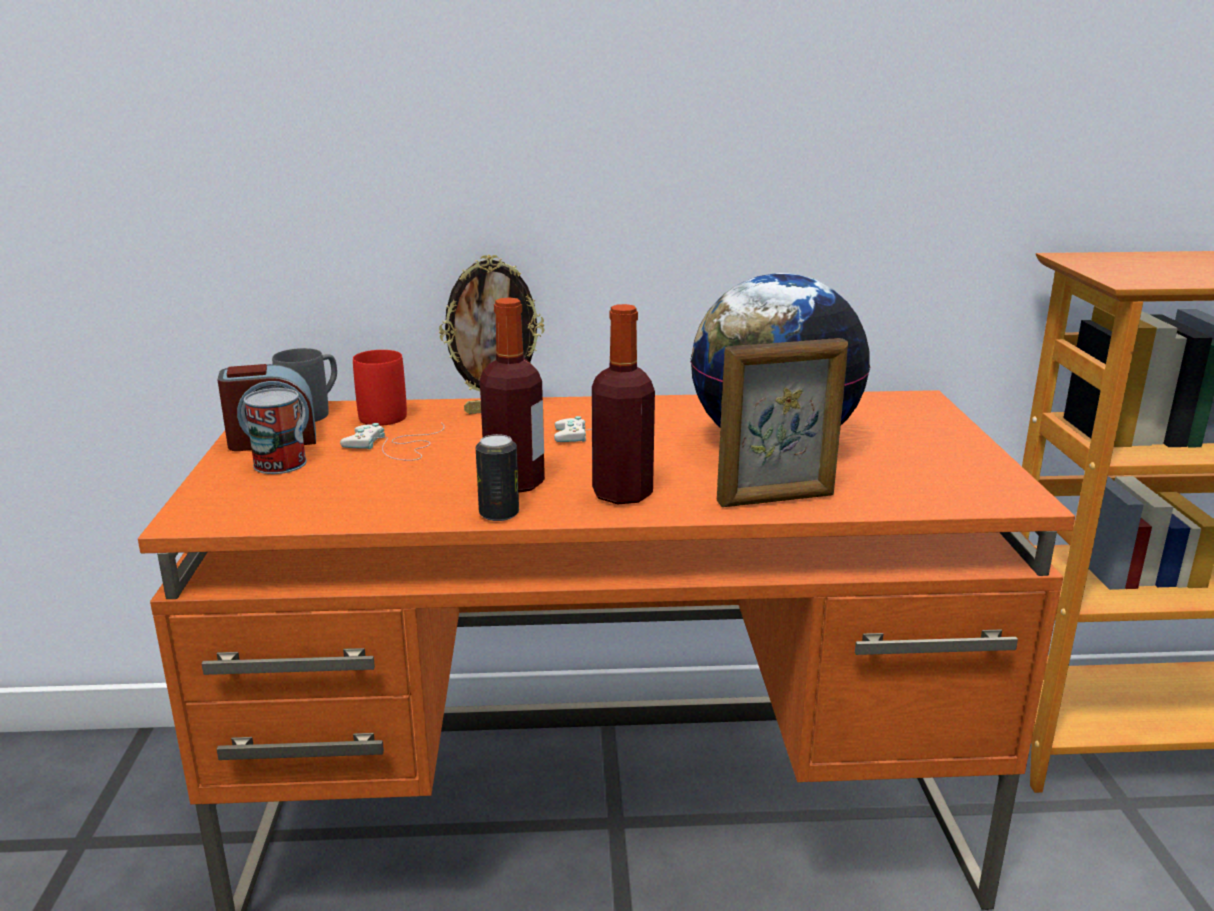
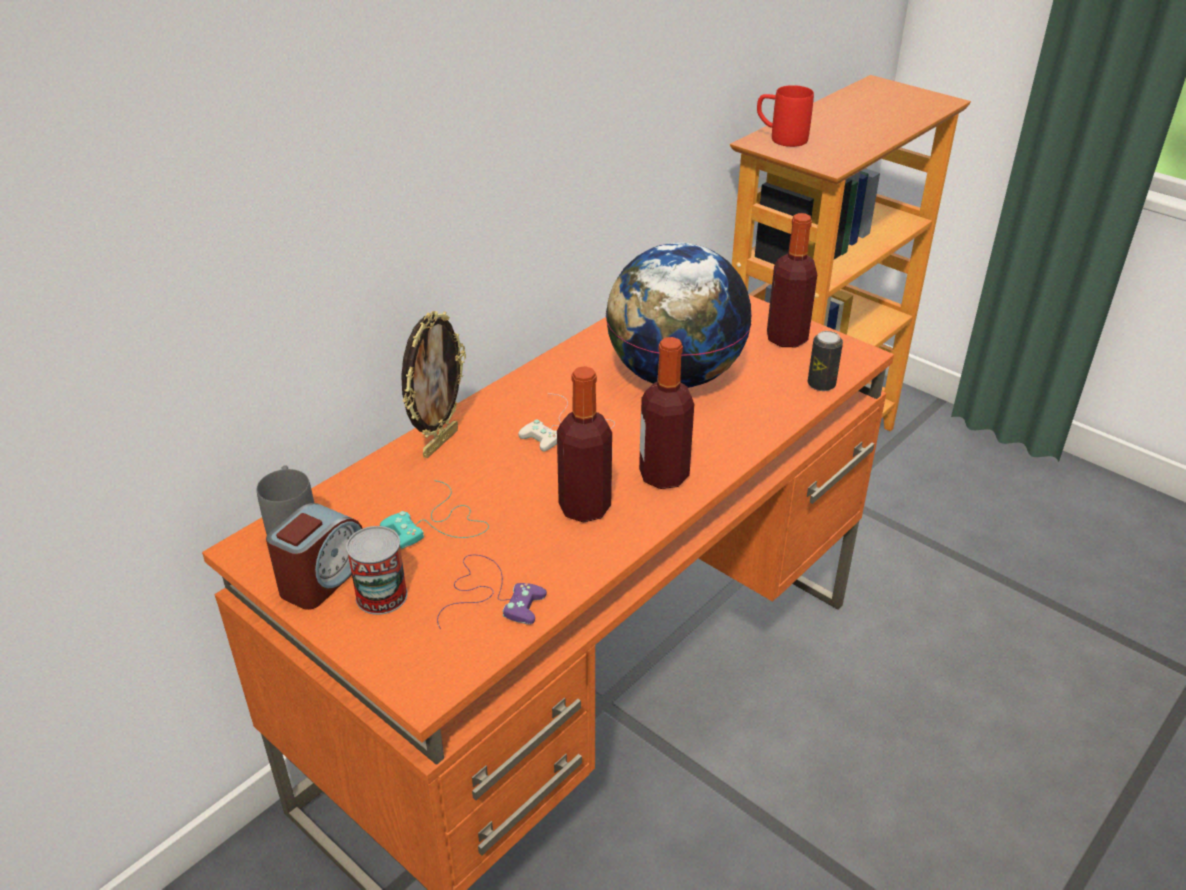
camera: 45 degrees left, 15 degrees up
white game controller [340,423,445,461] -> turquoise game controller [380,480,489,549]
red mug [353,350,407,426] -> red mug moved to [757,85,814,147]
can [476,434,519,521] -> can moved to [808,331,843,391]
picture frame [717,338,848,507] -> none
none -> purple game controller [437,555,547,629]
none -> bottle [767,213,817,347]

